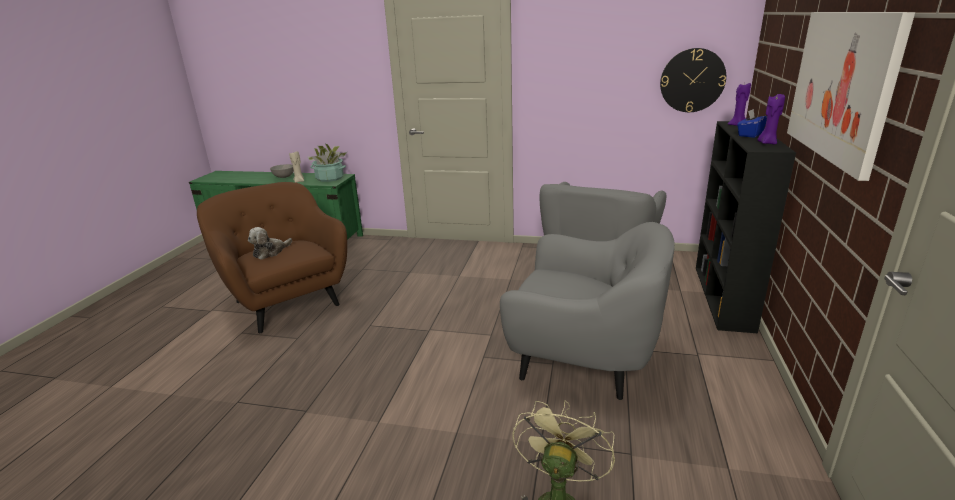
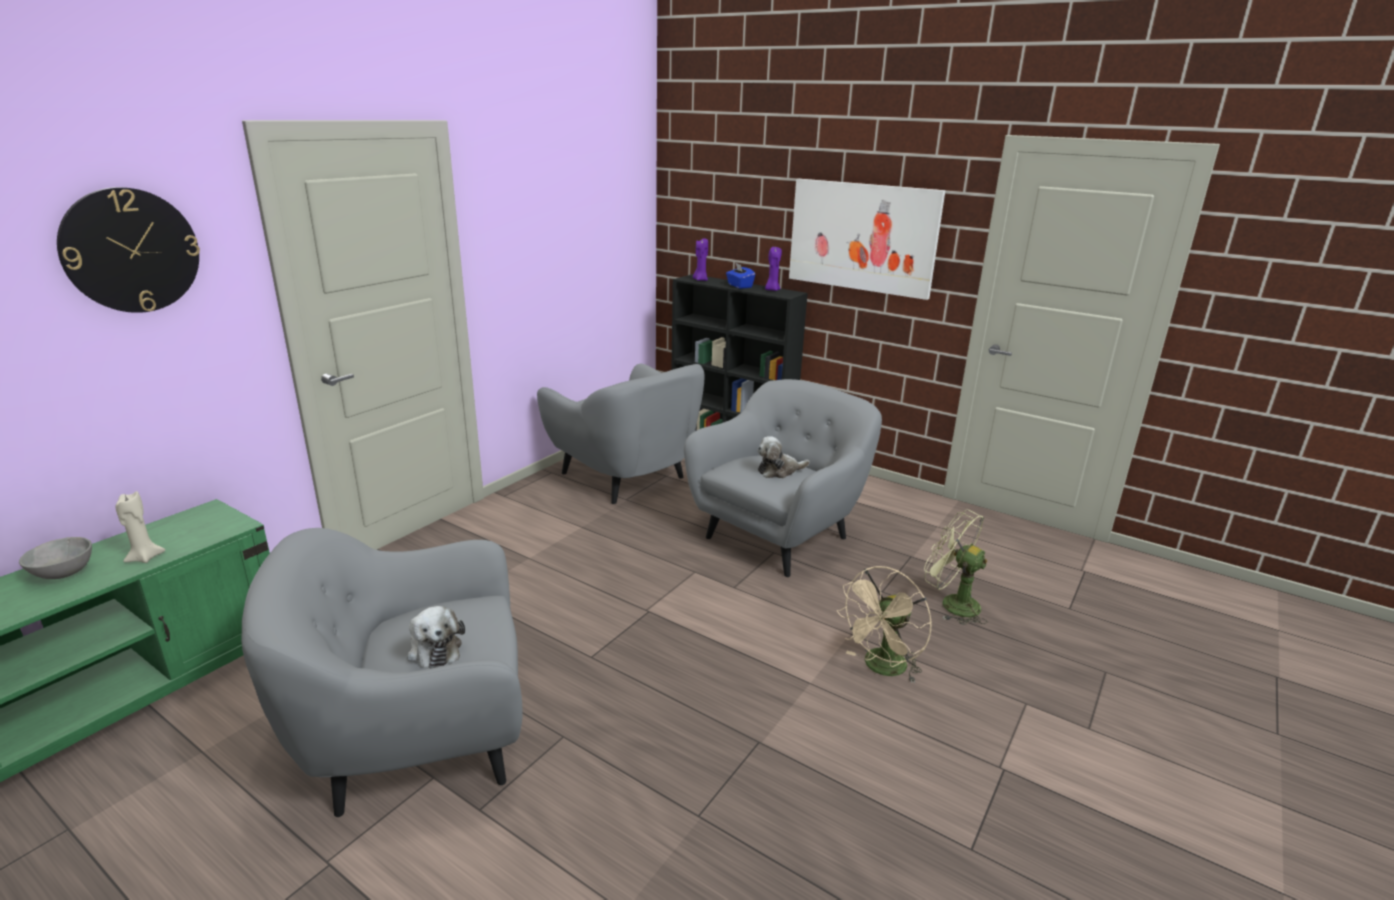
camera: 70 degrees left, 0 degrees up
brown armchair [197,182,347,333] -> grey armchair [241,528,523,817]
potted plant [308,144,347,182] -> none
wall clock [660,48,726,112] -> wall clock moved to [57,187,200,313]
none -> plush toy [757,436,810,478]
none -> beige fan [837,566,932,683]

